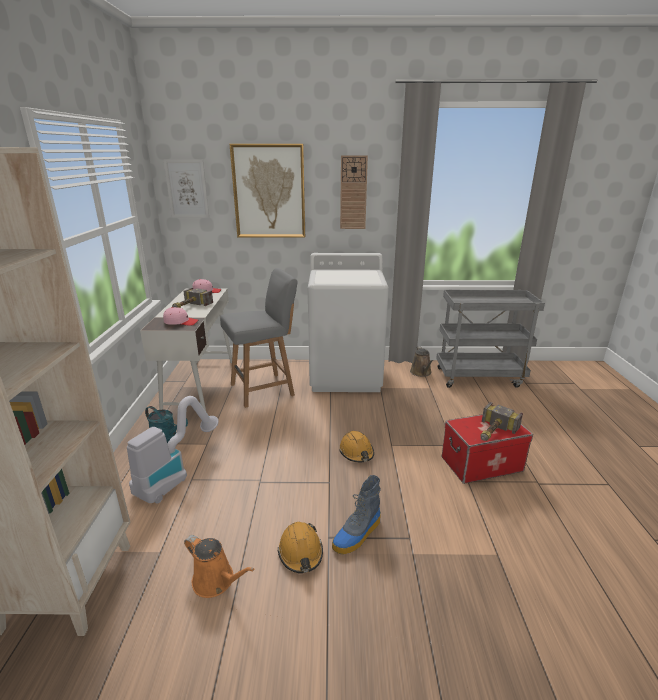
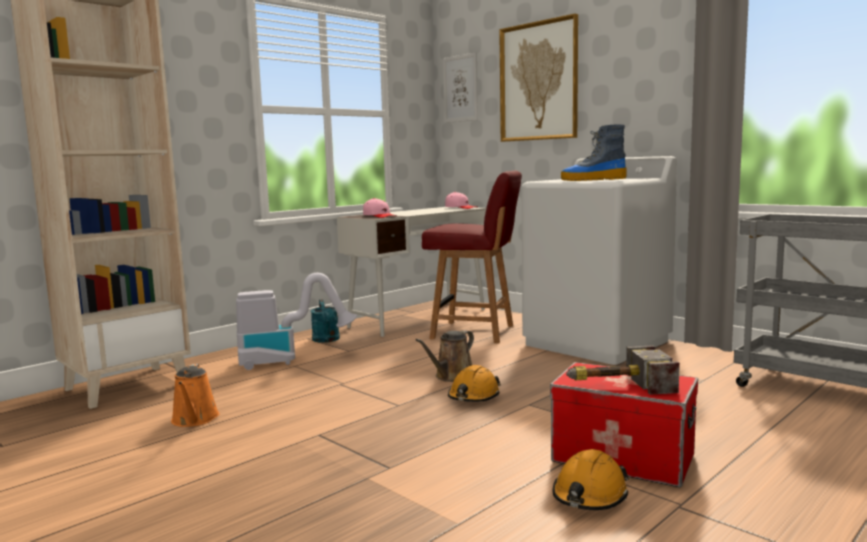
camera: 45 degrees right, 15 degrees down
hammer [172,288,213,308] -> none
grey chair [220,268,298,408] -> red chair [422,170,522,343]
orange hard hat [278,522,323,573] -> orange hard hat moved to [552,449,629,510]
boot [332,475,381,554] -> boot moved to [561,124,627,181]
wall clock [340,155,368,229] -> none
brown watering can [410,346,433,377] -> brown watering can moved to [416,330,474,382]

